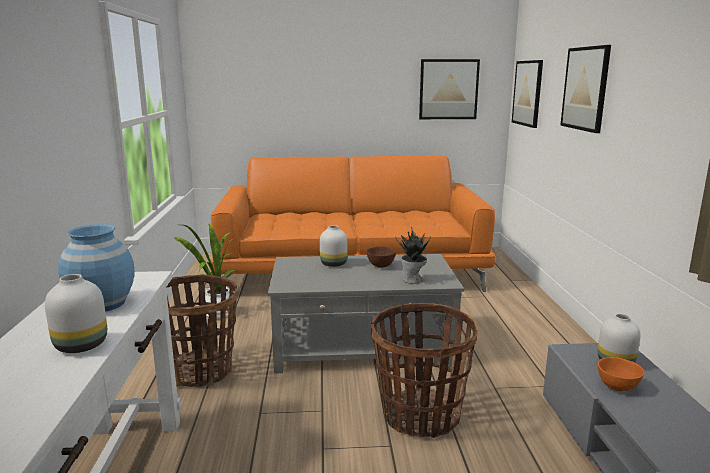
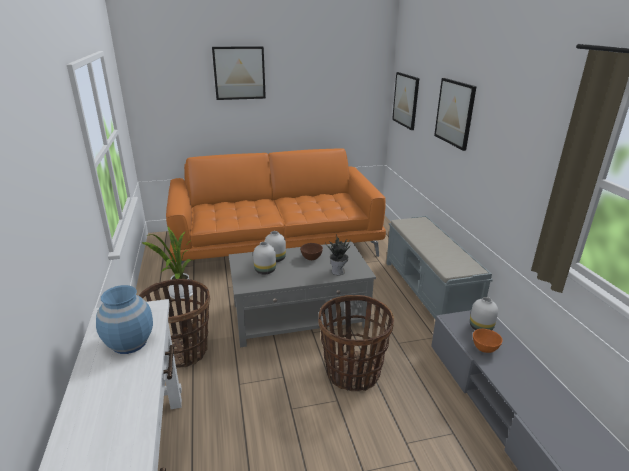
camera: 10 degrees left, 10 degrees up
white vase [45,274,107,353] -> white vase moved to [253,242,276,275]
picture [419,59,480,119] -> picture moved to [212,46,266,100]
none -> grey bench [386,216,493,320]

